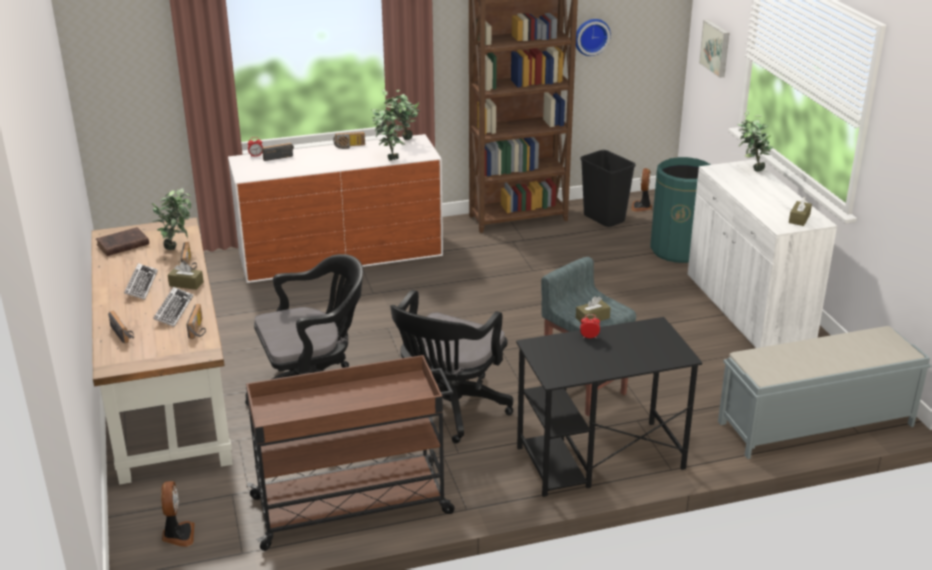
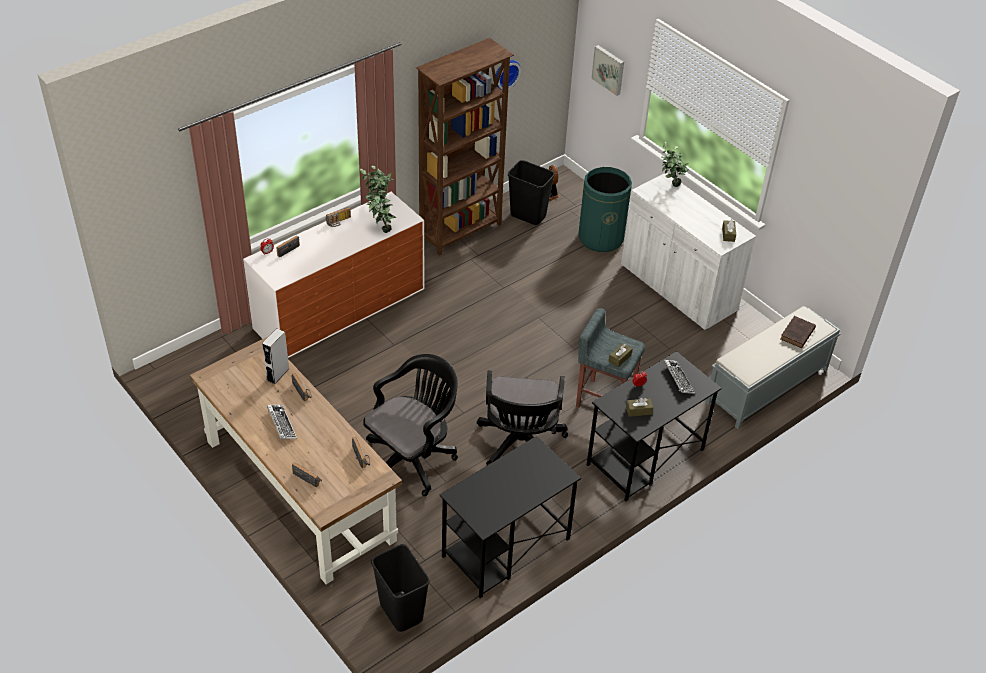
camera: 25 degrees left, 15 degrees up
brown book [96,227,149,256] -> brown book moved to [780,316,816,348]
potted plant [152,188,191,250] -> grey speaker [262,328,290,384]
keyboard [153,287,193,327] -> keyboard moved to [664,360,695,394]
fan [161,481,194,547] -> black trash can [371,544,430,632]
brown tissue box [168,262,204,290] -> brown tissue box moved to [626,398,653,417]
brown cart [246,355,455,551] -> black desk [439,436,581,598]

